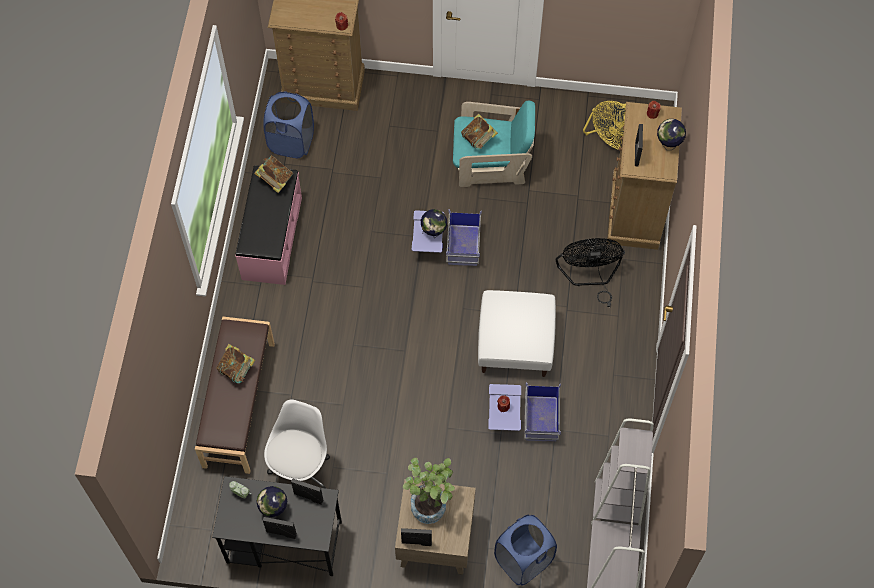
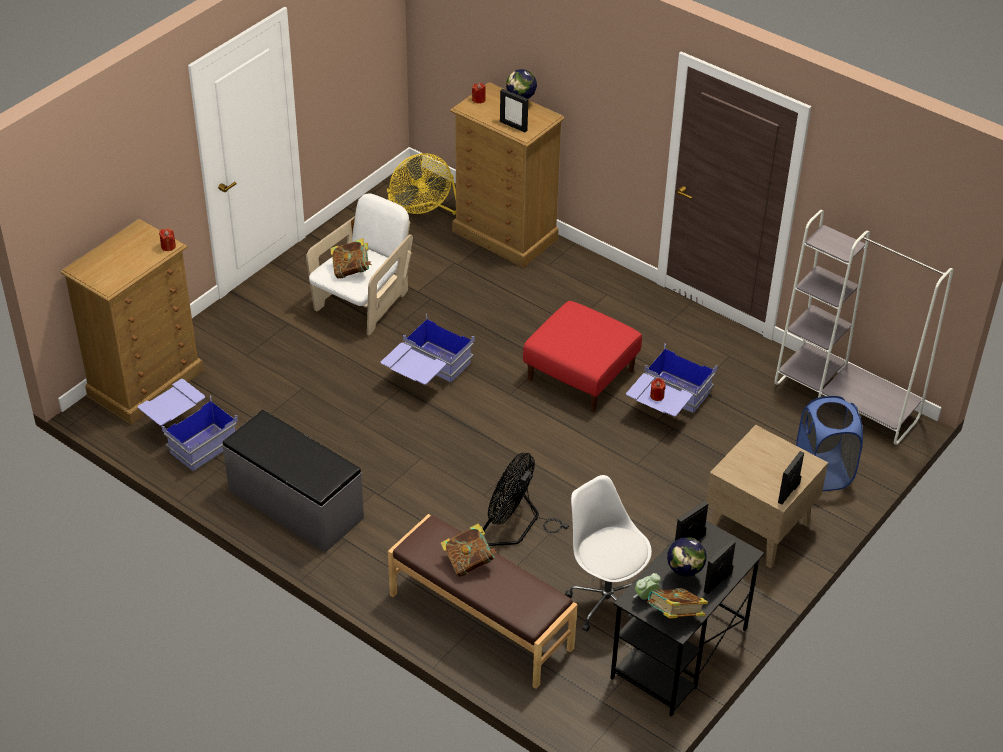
camera: 60 degrees left, 20 degrees down
pink bench [235,166,302,285] -> grey bench [222,410,364,553]
book [255,155,293,193] -> book moved to [647,588,708,619]
blue laundry basket [263,91,314,158] -> blue storage box [138,379,238,472]
potted plant [403,458,455,524] -> none
globe [421,209,447,238] -> none
turquoise armchair [453,101,535,187] -> white armchair [306,193,413,336]
white ottoman [478,290,556,377] -> red ottoman [523,301,642,412]
black fan [556,238,625,307] -> black fan moved to [483,453,569,546]

